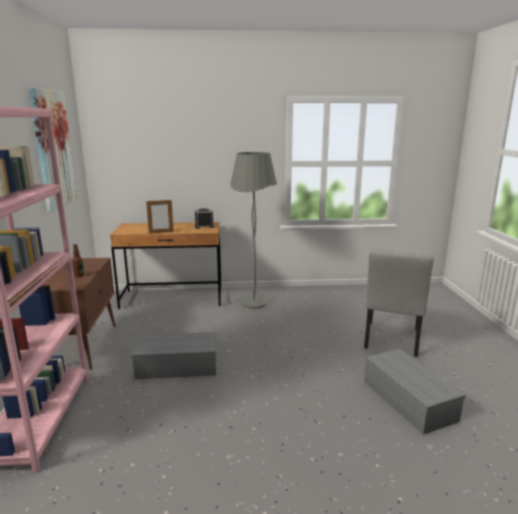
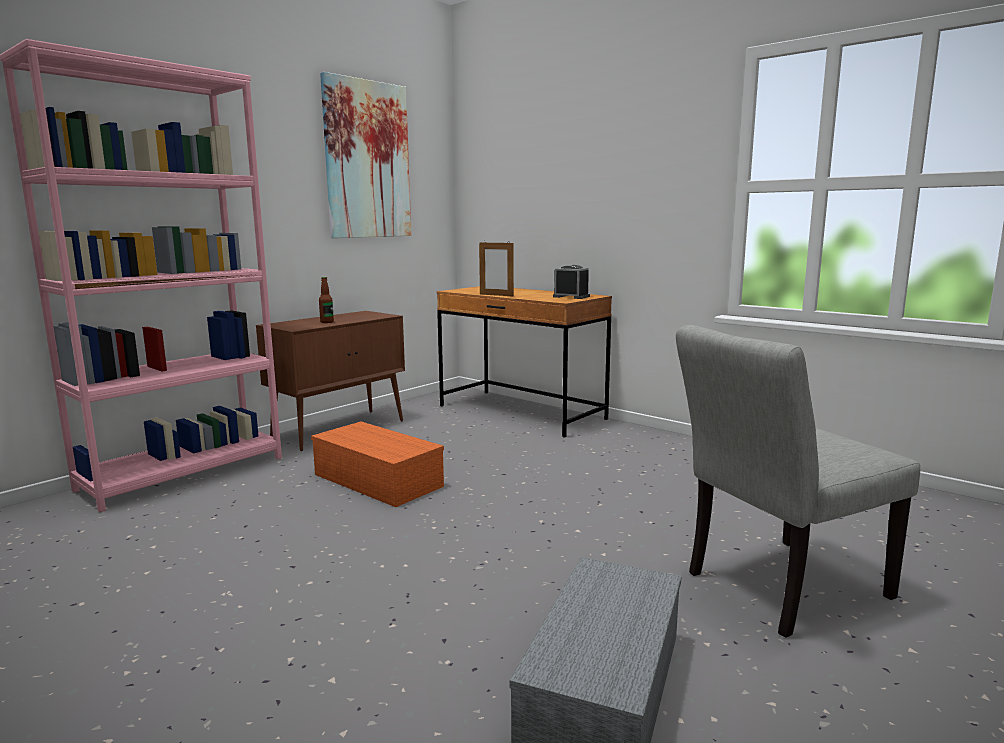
camera: 45 degrees right, 5 degrees down
grey storage box [131,332,216,379] -> orange storage box [311,422,444,507]
grey floor lamp [230,152,277,309] -> none

